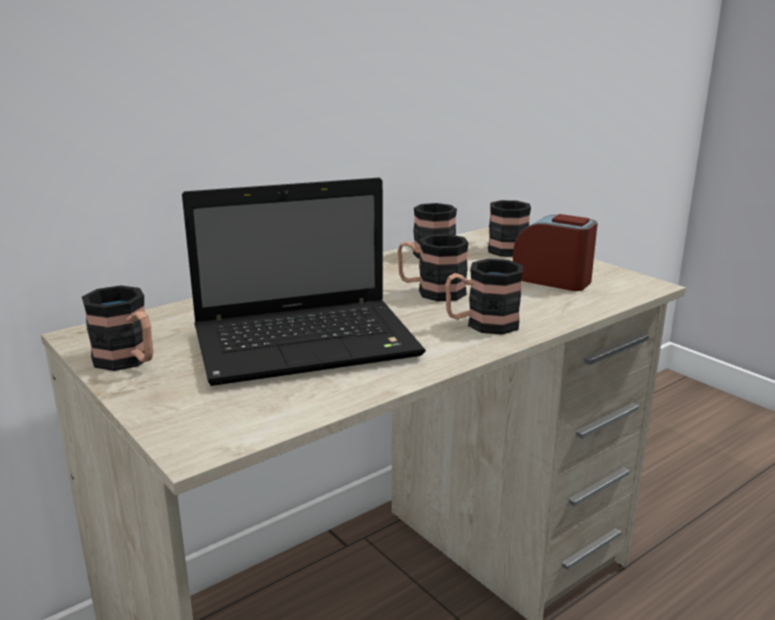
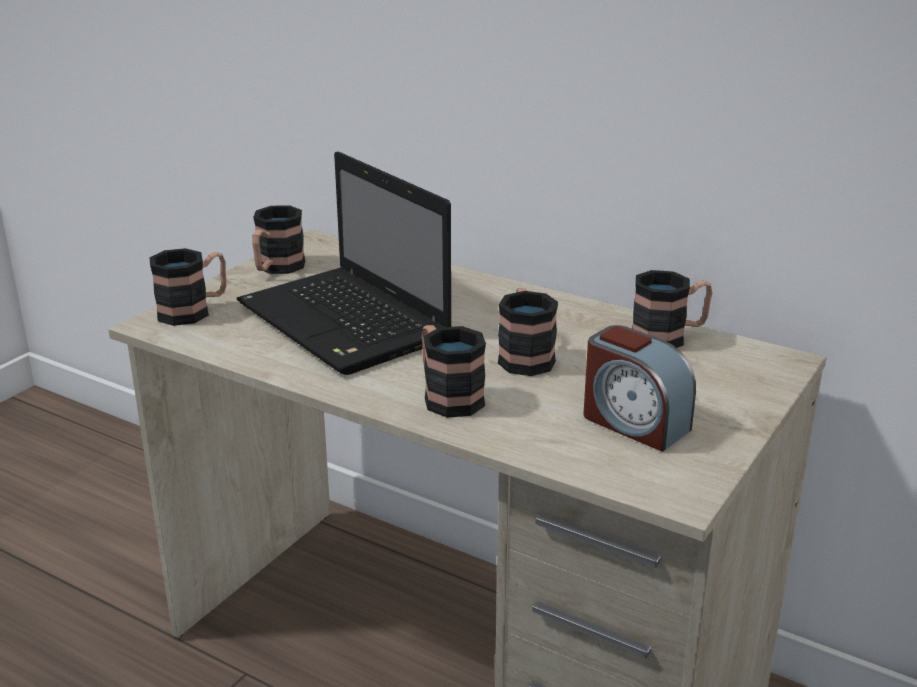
camera: 70 degrees right, 5 degrees up
mug [488,200,531,257] -> mug moved to [150,248,227,326]
alarm clock [513,214,598,291] -> alarm clock turned 120 degrees clockwise [584,325,696,452]

